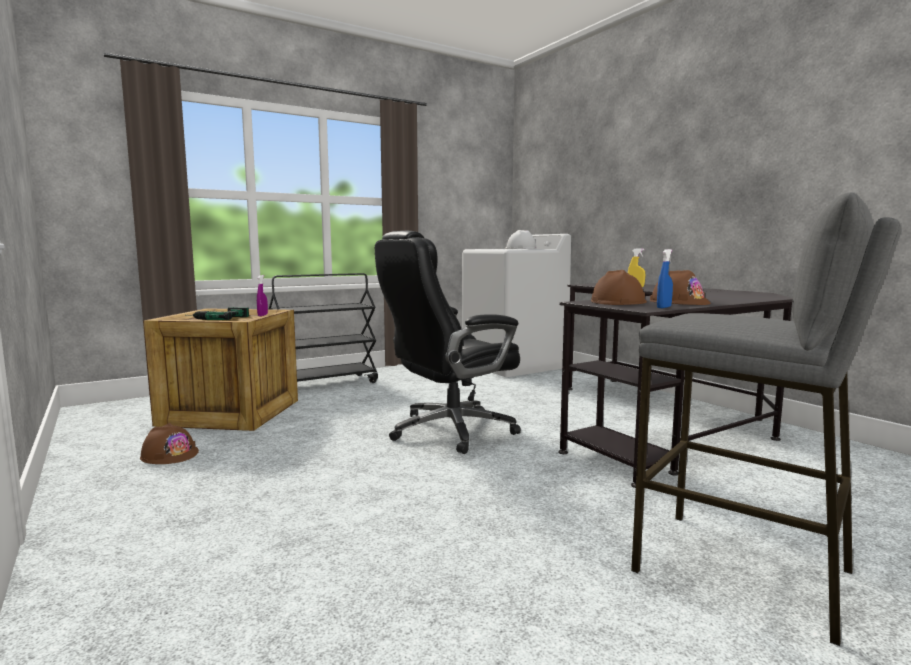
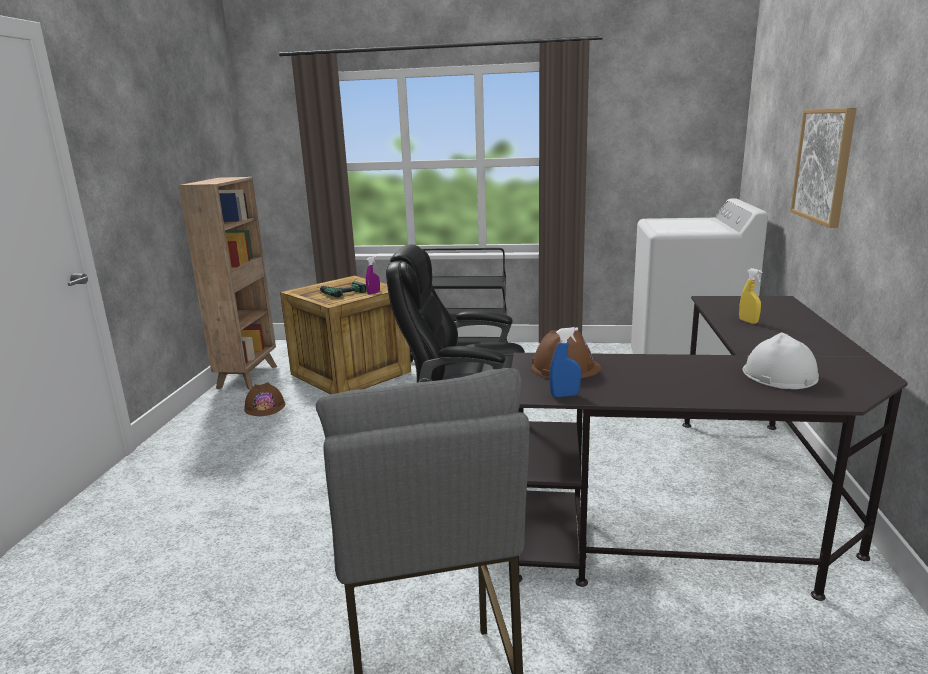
camera: 40 degrees right, 10 degrees up
white hard hat [505,230,537,249] -> white hard hat moved to [743,333,819,389]
brown hard hat [650,270,711,305] -> none
none -> brown bookcase [179,177,277,390]
none -> picture [790,108,857,228]

